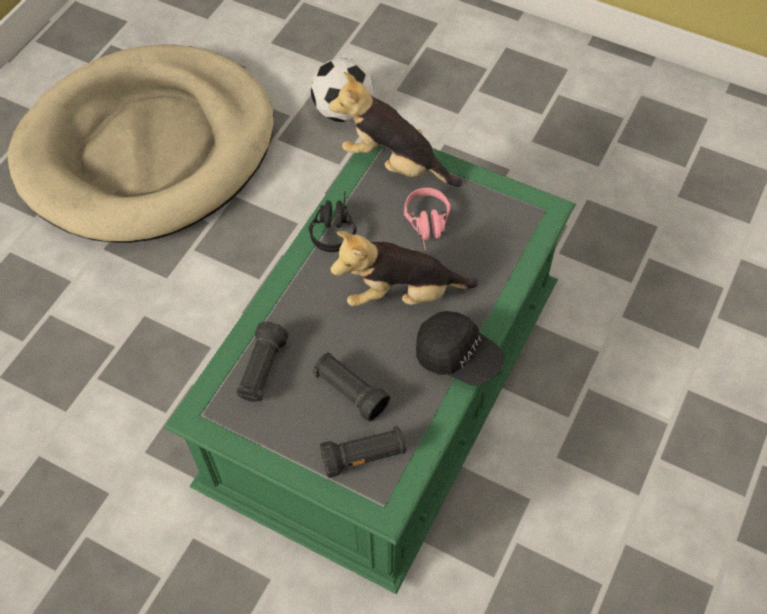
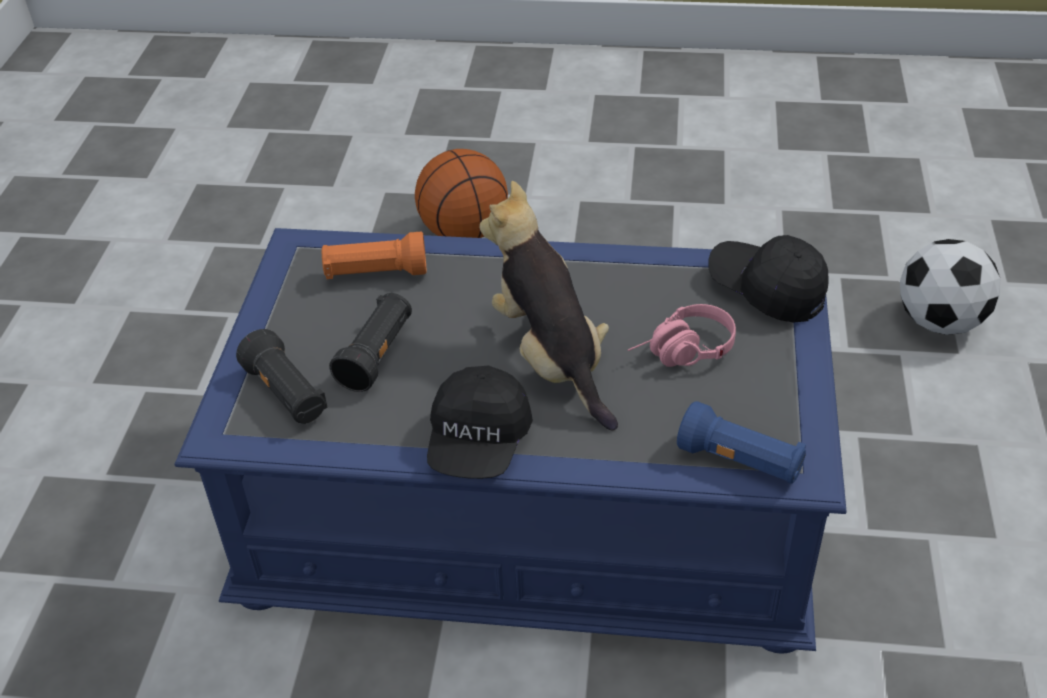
camera: 70 degrees right, 15 degrees down
beige dog bed [8,44,274,243] -> none
green coffee table [164,146,576,594] -> blue coffee table [175,228,847,654]
black flashlight [236,321,289,402] -> orange flashlight [322,232,427,279]
black headphones [309,191,357,252] -> none
plush toy [329,72,462,187] -> black cap [708,235,829,323]
none -> basketball [415,149,508,238]
none -> blue flashlight [677,401,806,484]

